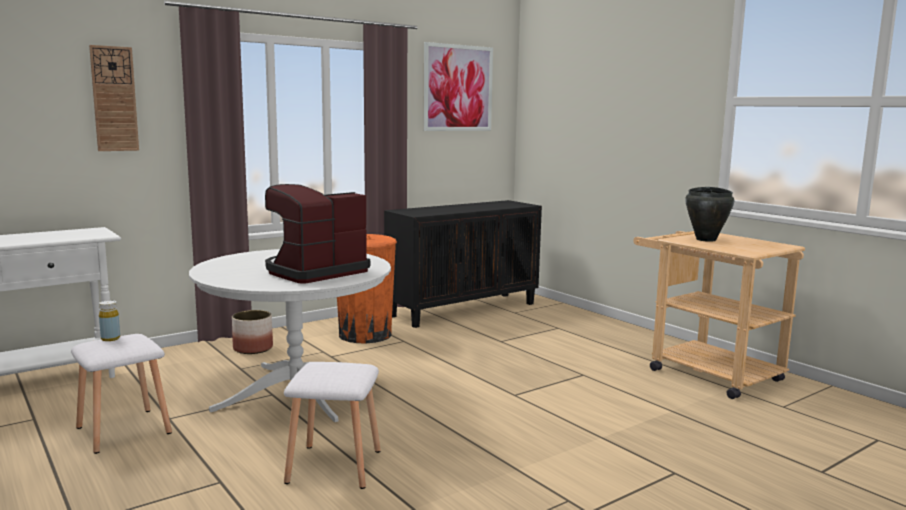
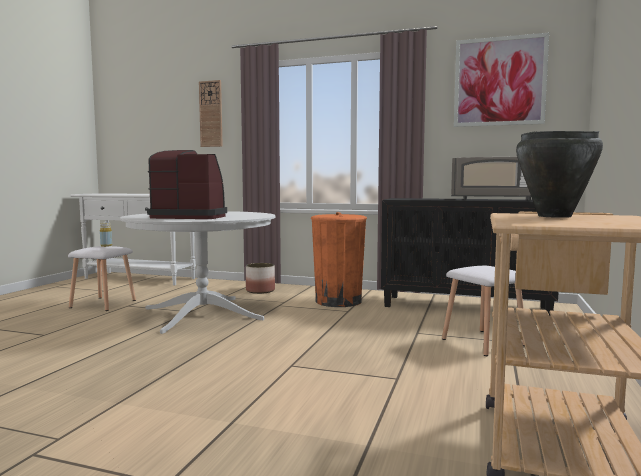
camera: 55 degrees right, 5 degrees down
white stool [284,362,381,489] -> white stool moved to [442,265,525,356]
none -> grey microwave [451,157,531,200]

